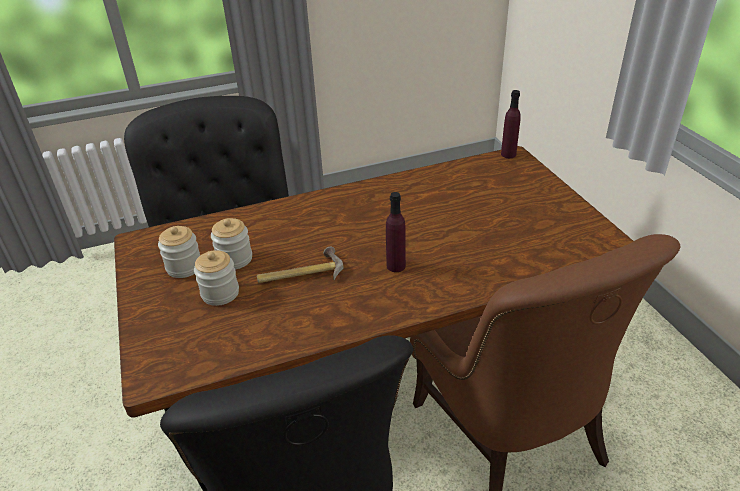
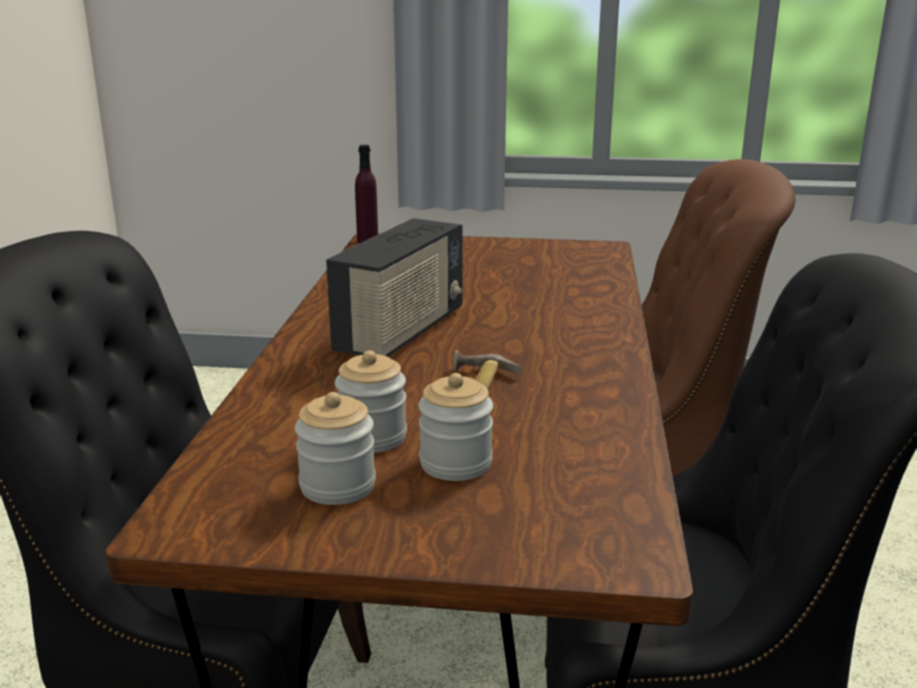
camera: 65 degrees left, 15 degrees down
purple bottle [386,192,406,272] -> none
none -> radio [326,218,463,357]

